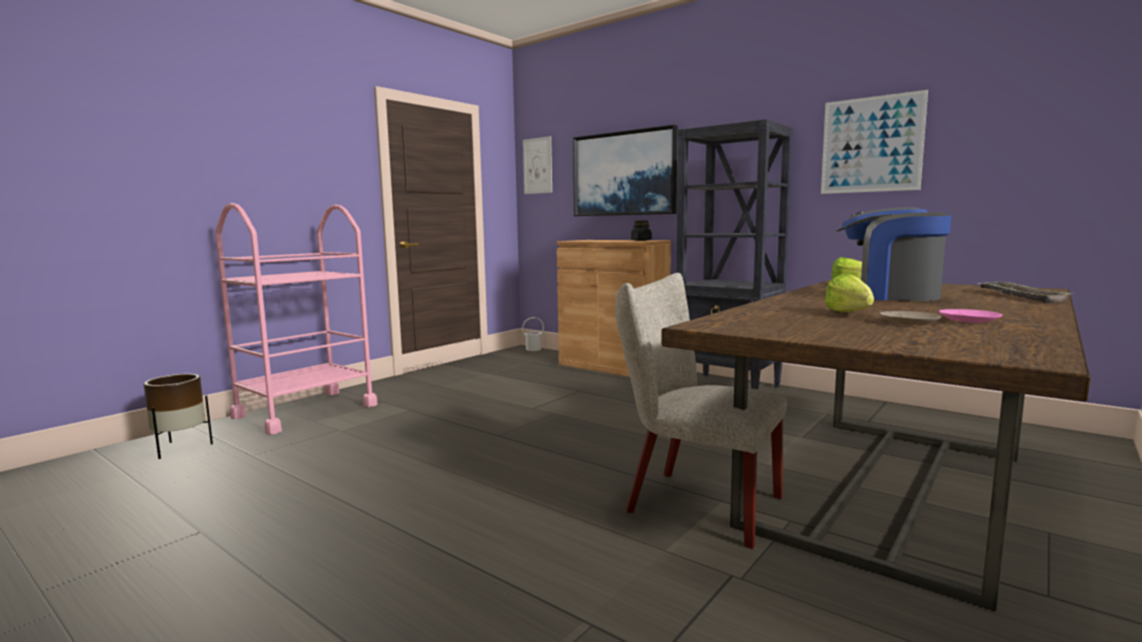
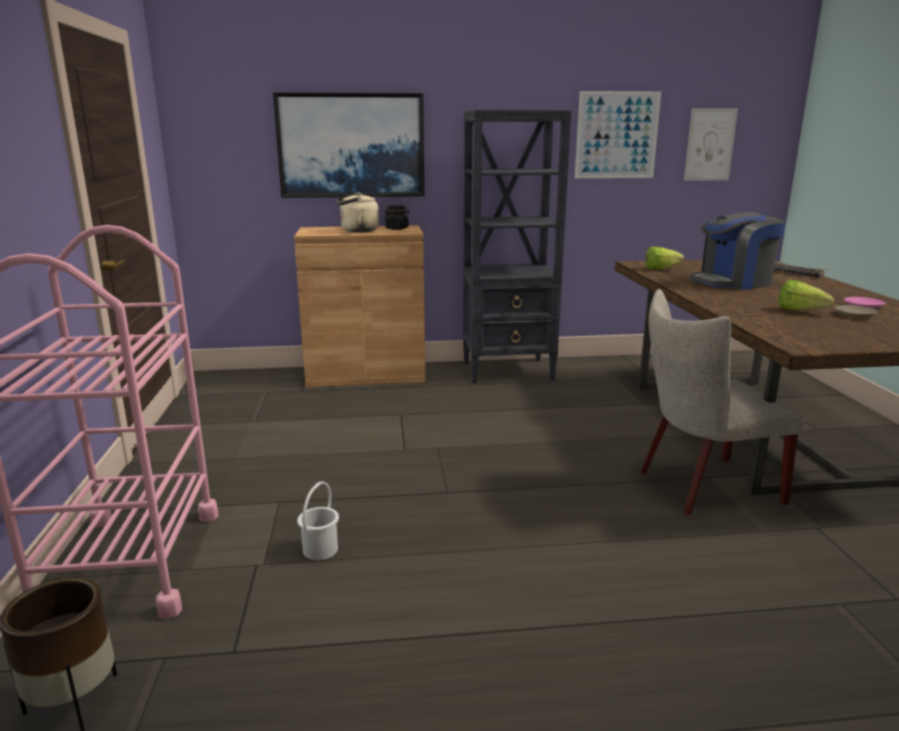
camera: 45 degrees left, 10 degrees up
white bucket [522,317,544,351] -> white bucket moved to [297,481,339,560]
picture [523,136,552,194] -> picture moved to [684,108,738,181]
none -> beige kettle [336,193,379,232]

